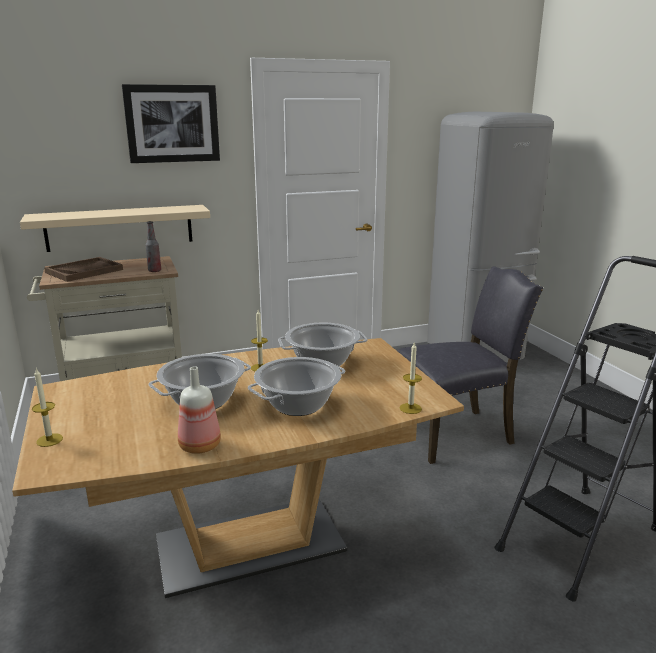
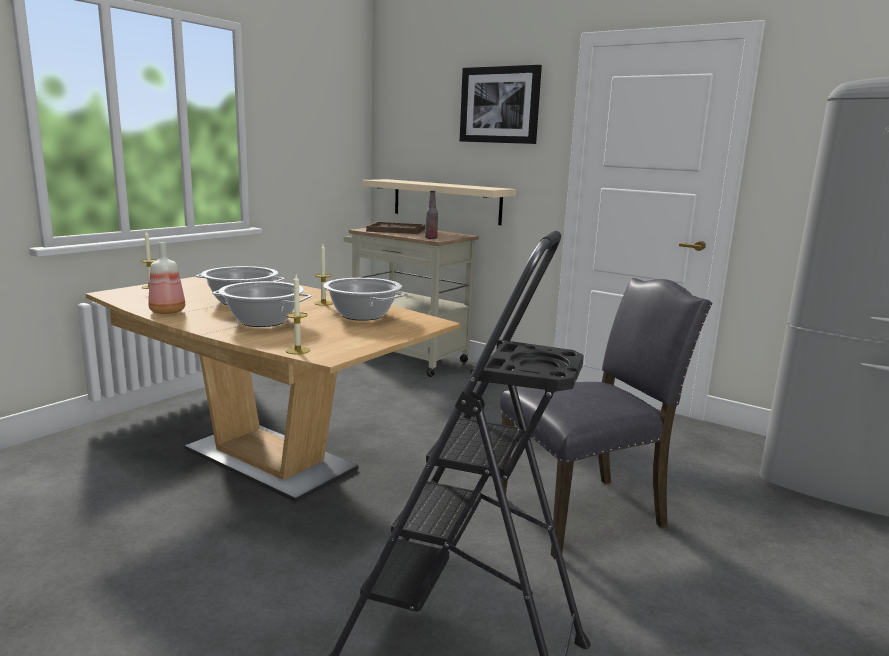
camera: 55 degrees right, 5 degrees down
grey chair [397,266,544,464] -> grey chair turned 60 degrees counterclockwise [496,278,712,559]

